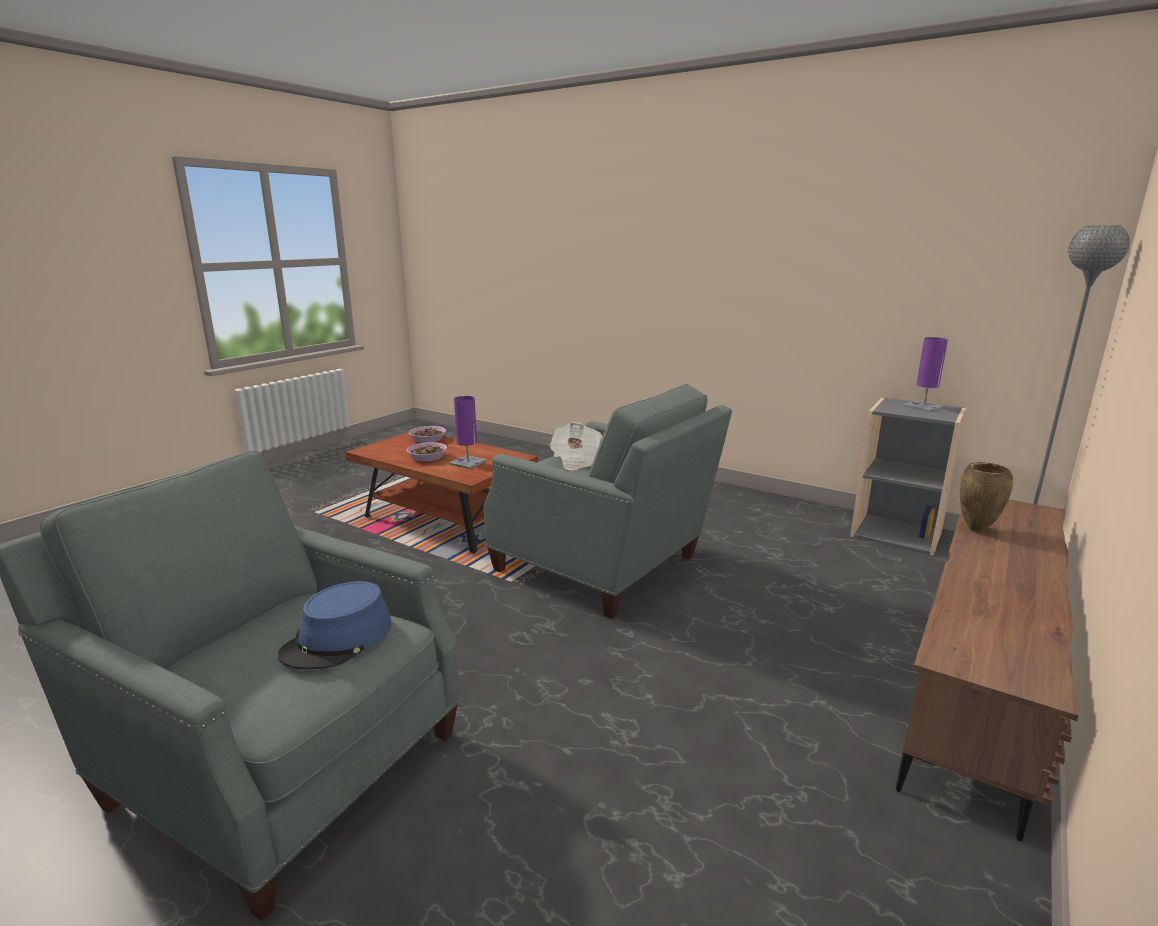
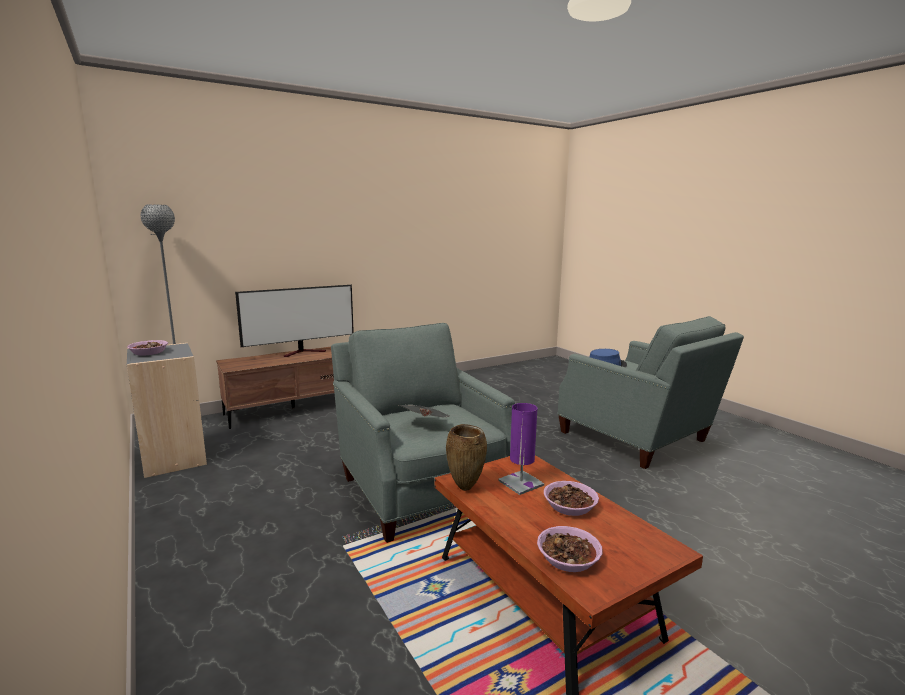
camera: 155 degrees left, 5 degrees down
purple table lamp [903,337,948,412] -> bowl [127,340,168,356]
brown vase [960,462,1013,532] -> brown vase moved to [446,424,487,491]
none -> television [235,285,354,357]

